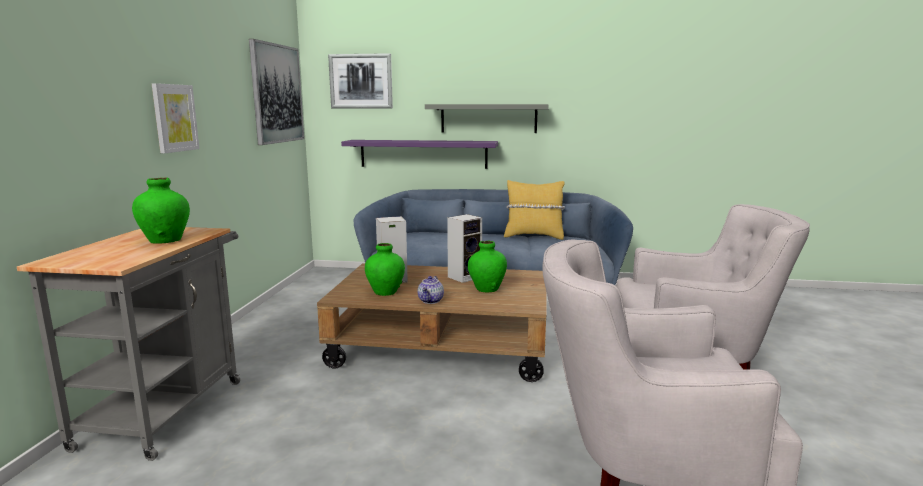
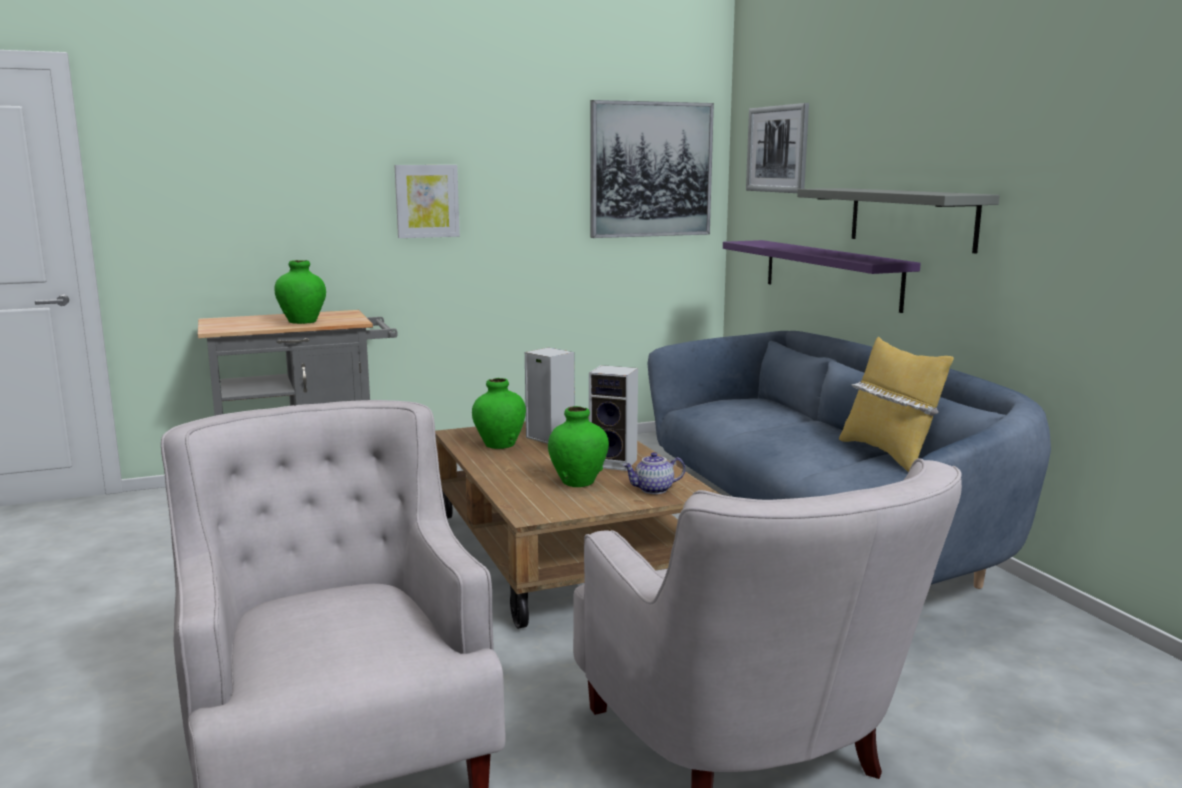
camera: 60 degrees right, 0 degrees up
teapot [418,276,444,304] -> teapot moved to [622,452,685,494]

